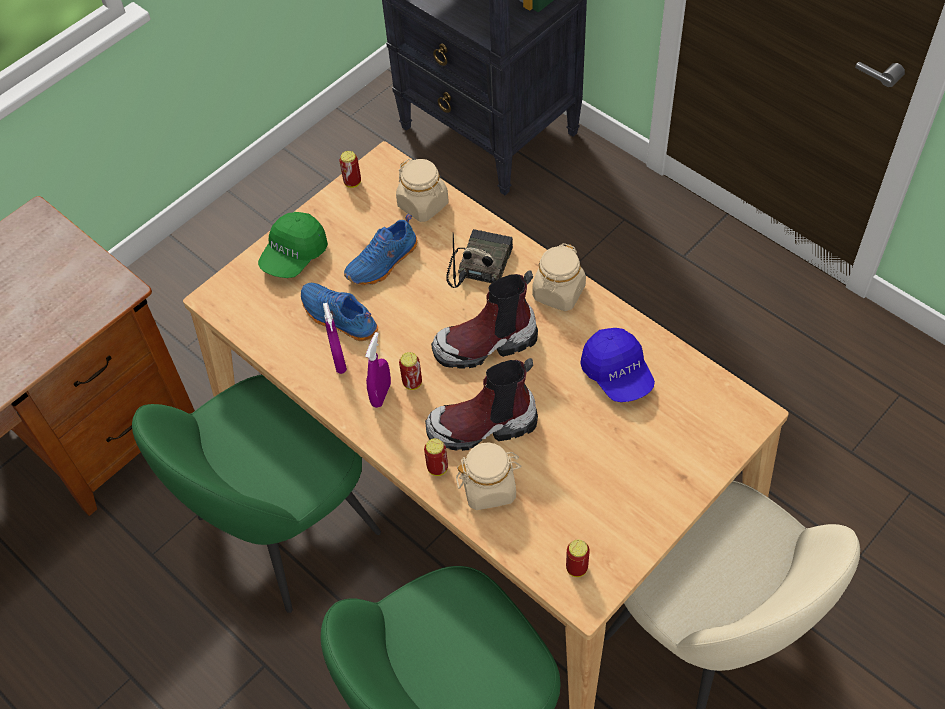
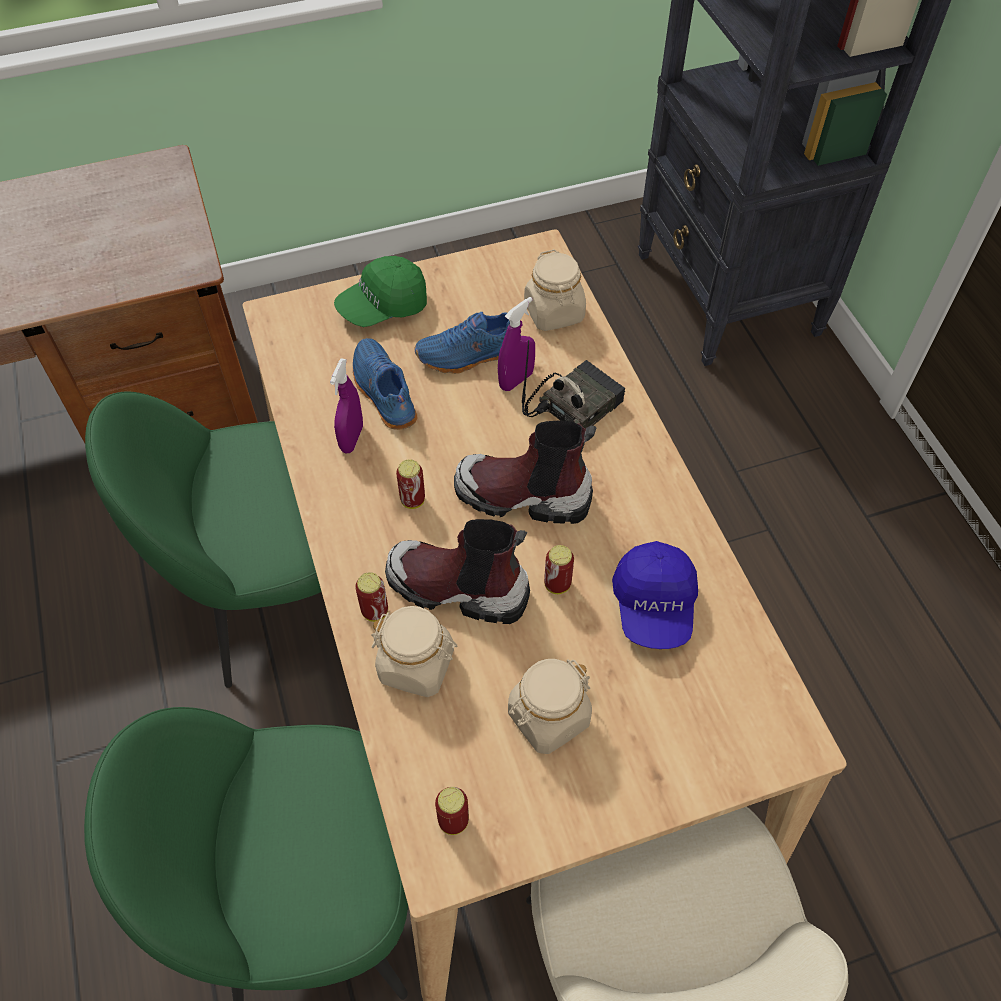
camera: 25 degrees right, 0 degrees up
can [339,151,361,188] -> can moved to [544,545,574,594]
purple spray bottle [365,332,391,408] -> purple spray bottle moved to [498,297,535,391]
beige jar [532,243,586,311] -> beige jar moved to [508,659,592,754]

